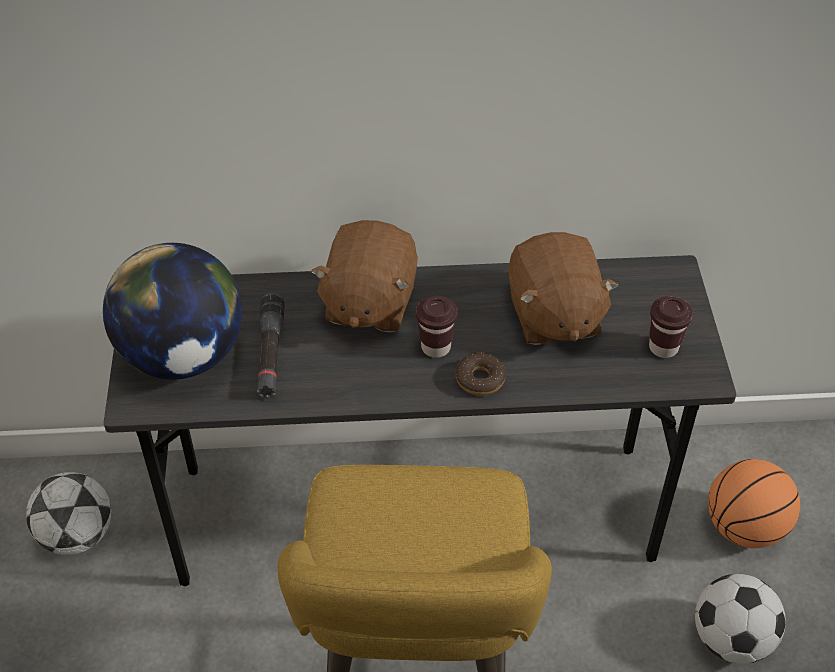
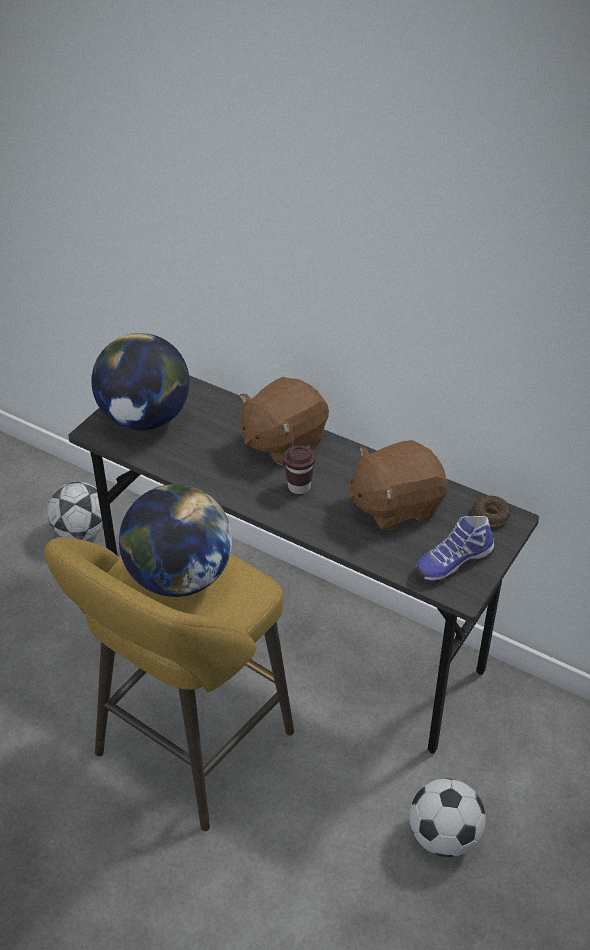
camera: 35 degrees right, 5 degrees down
black flashlight [257,293,285,399] -> none
donut [456,352,506,396] -> donut moved to [472,495,511,527]
brown plush toy [508,232,619,345] -> brown plush toy turned 45 degrees clockwise [347,440,447,531]
brown cup [649,296,693,358] -> shoe [415,516,495,583]
basketball [708,459,800,548] -> none
none -> globe [119,484,232,597]

